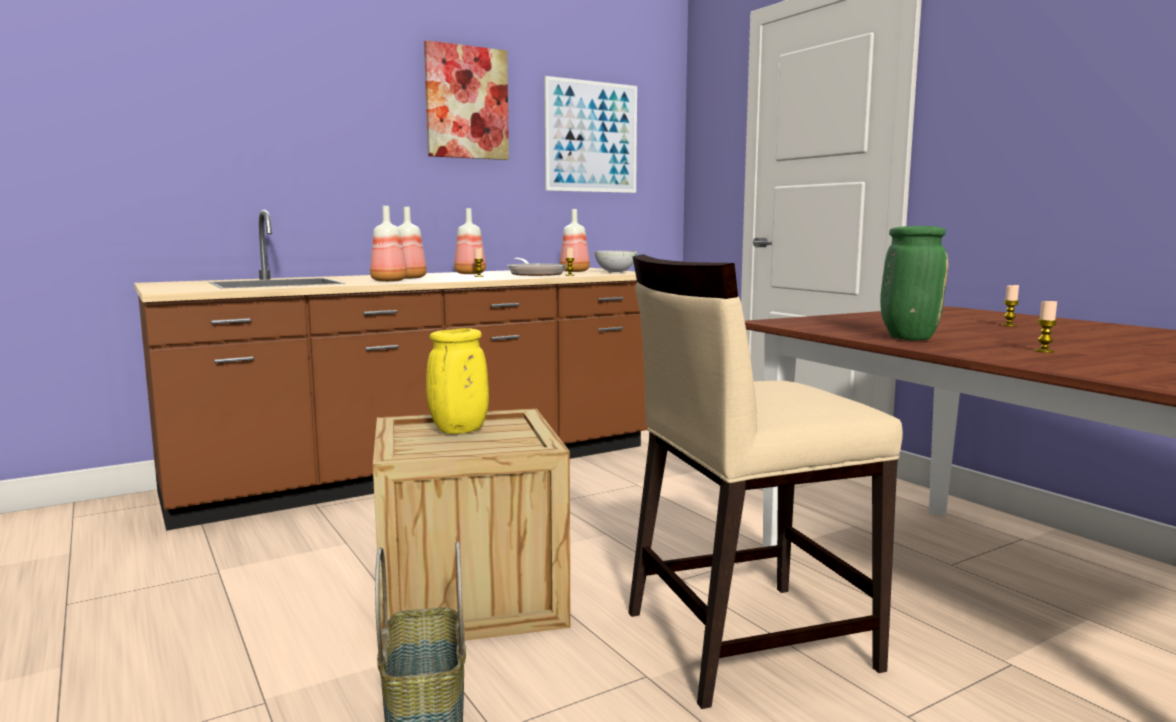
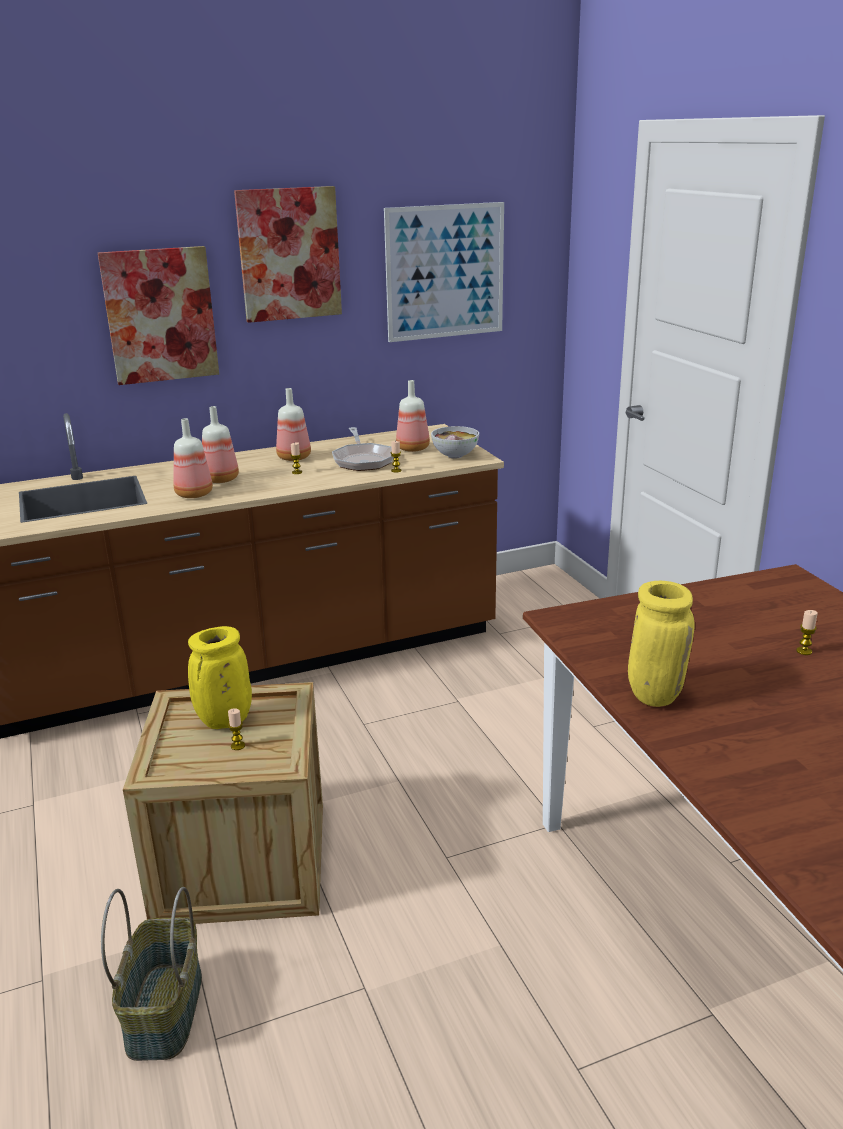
camera: 10 degrees right, 15 degrees up
beige chair [628,254,903,709] -> none
green vase [880,226,948,341] -> yellow vase [628,581,695,707]
candle [1035,300,1057,353] -> candle moved to [228,708,245,750]
none -> picture [98,246,219,385]

